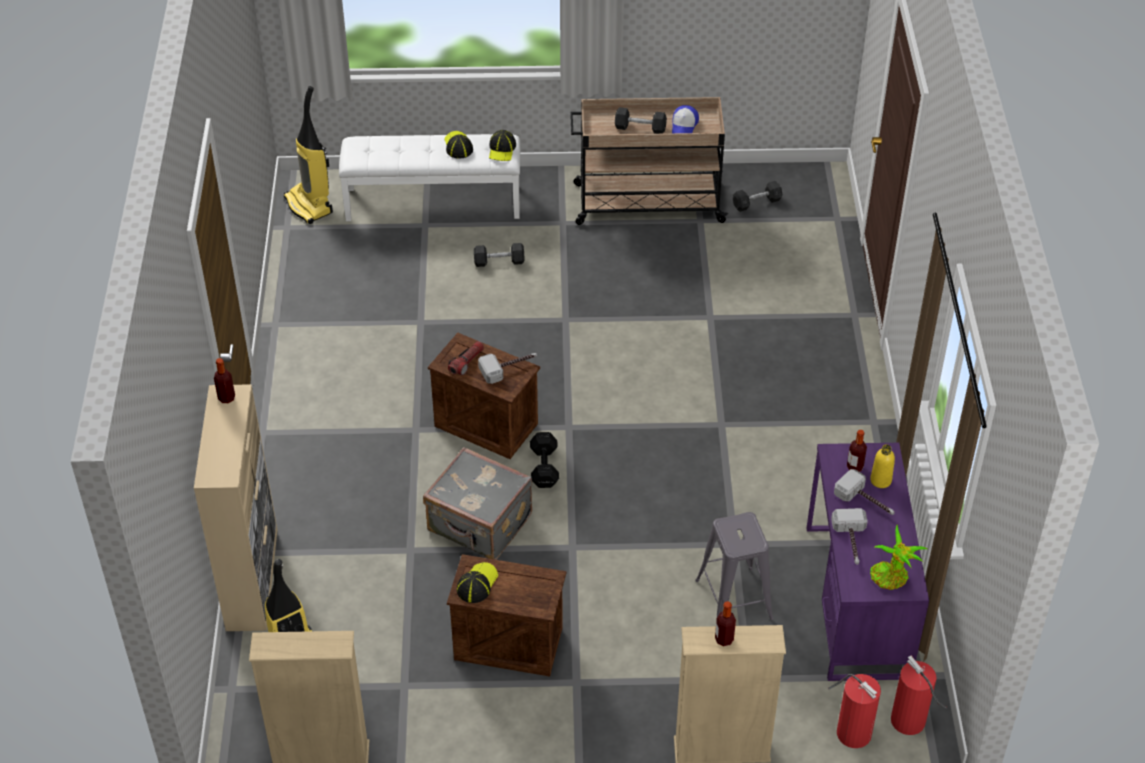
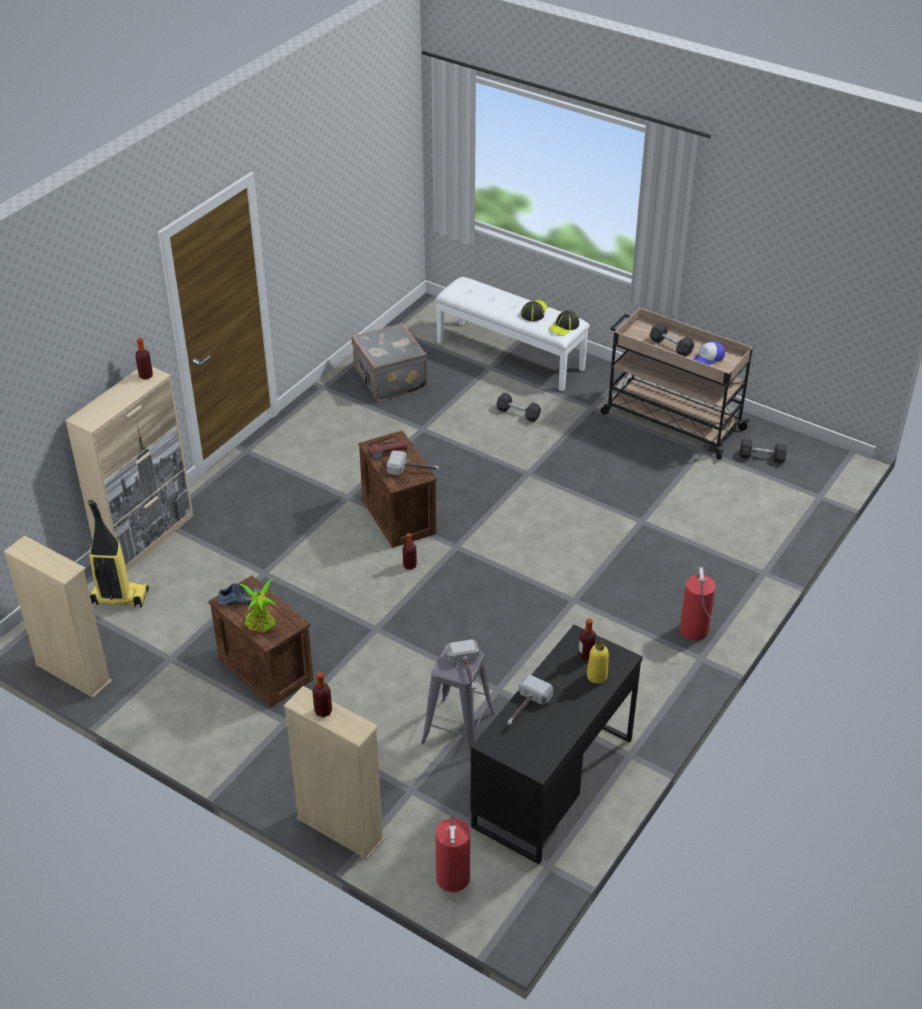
camera: 35 degrees right, 5 degrees down
vacuum cleaner [284,86,333,224] -> none
grey suitcase [423,447,532,560] -> grey suitcase moved to [352,323,427,402]
cap [457,562,498,603] -> shoe [218,583,262,606]
black dumbbell [530,432,559,488] -> bottle [403,533,417,570]
purple desk [807,443,929,681] -> black desk [470,625,643,864]
hammer [834,469,895,515] -> hammer moved to [447,639,479,690]
potted plant [870,525,927,590] -> potted plant moved to [239,579,276,632]
fire extinguisher [891,655,947,735] -> fire extinguisher moved to [680,567,716,641]

